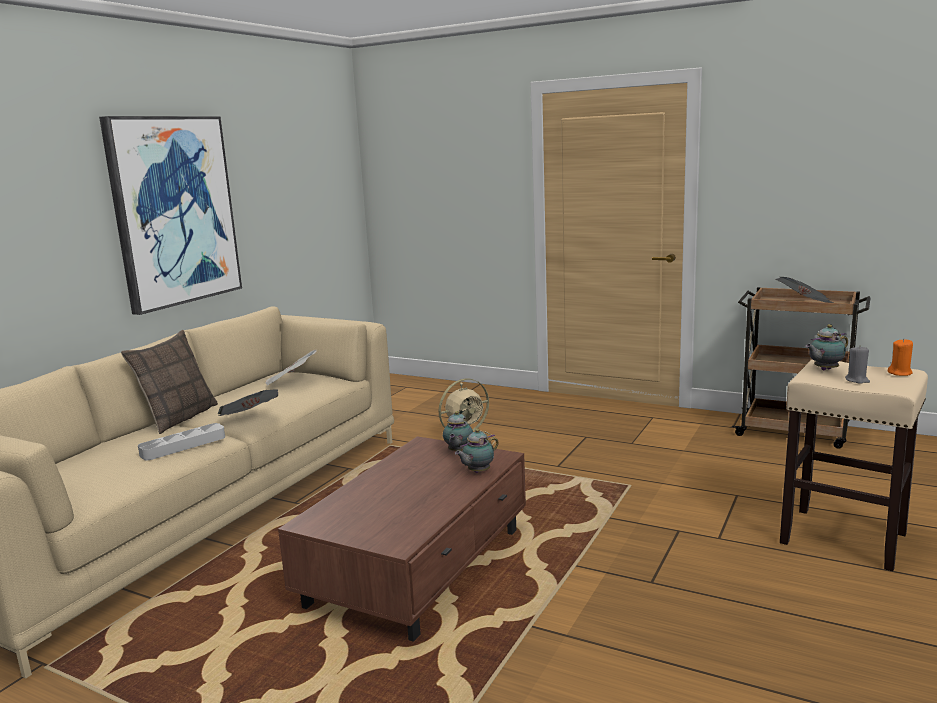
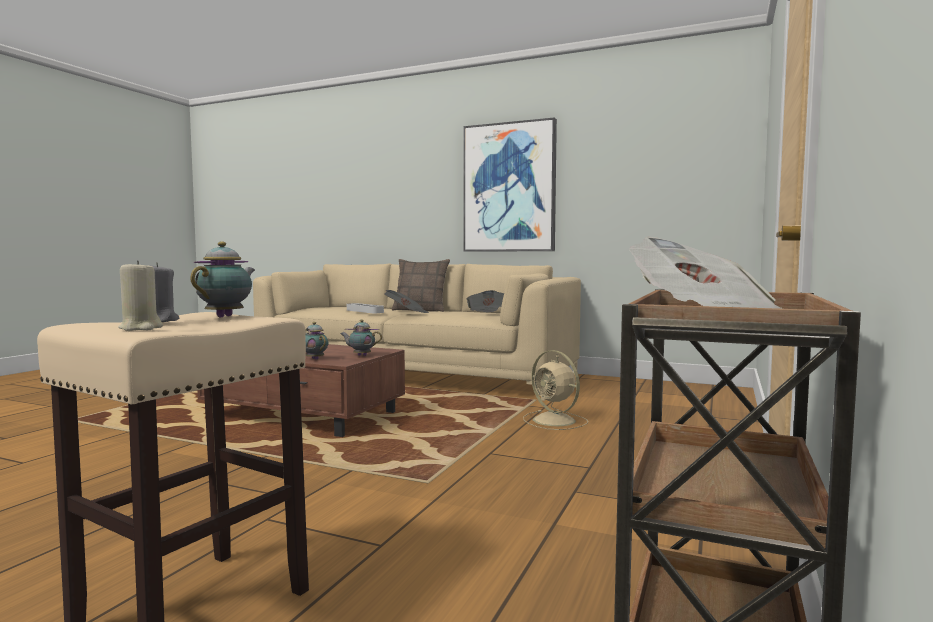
camera: 85 degrees right, 10 degrees down
teapot [806,324,848,370] -> teapot turned 45 degrees clockwise [190,242,255,317]
orange candle [888,339,913,376] -> beige candle [118,260,163,331]

